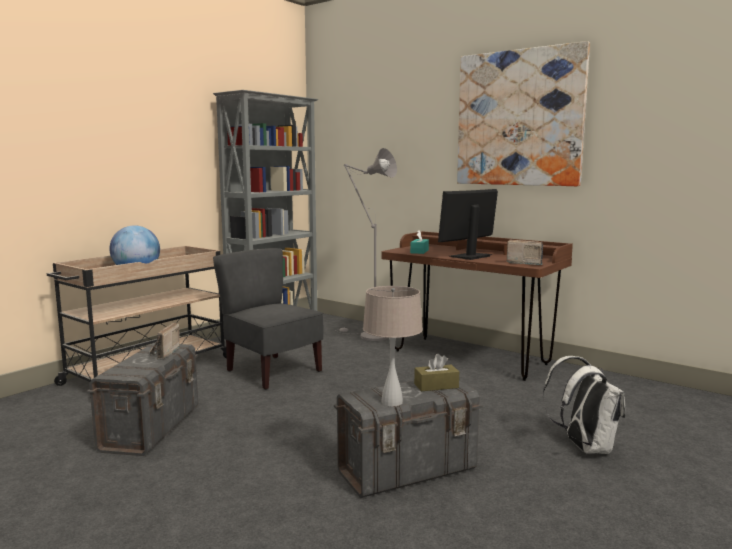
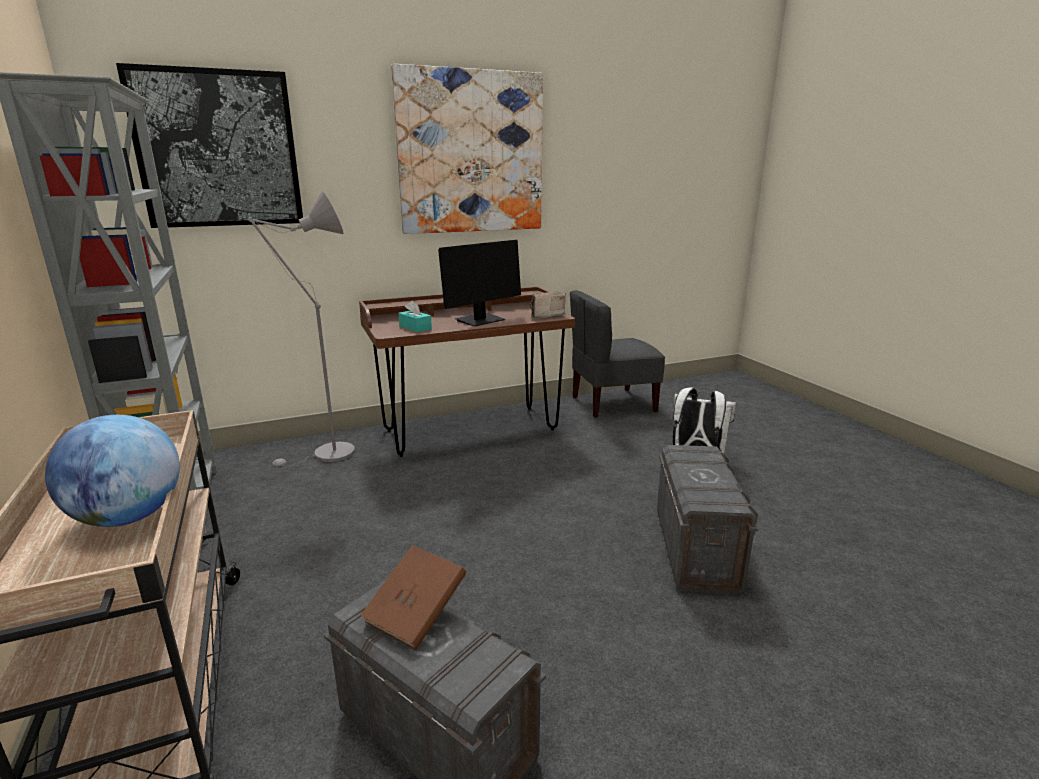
camera: 60 degrees left, 10 degrees up
radio [149,323,180,360] -> brown book [360,545,466,650]
grey chair [213,248,323,390] -> grey chair moved to [570,291,665,418]
beige table lamp [363,286,423,407] -> none
brown tissue box [414,354,459,391] -> none
monitor [438,189,498,260] -> monitor turned 120 degrees counterclockwise [438,240,521,326]
none -> picture [116,63,303,228]

